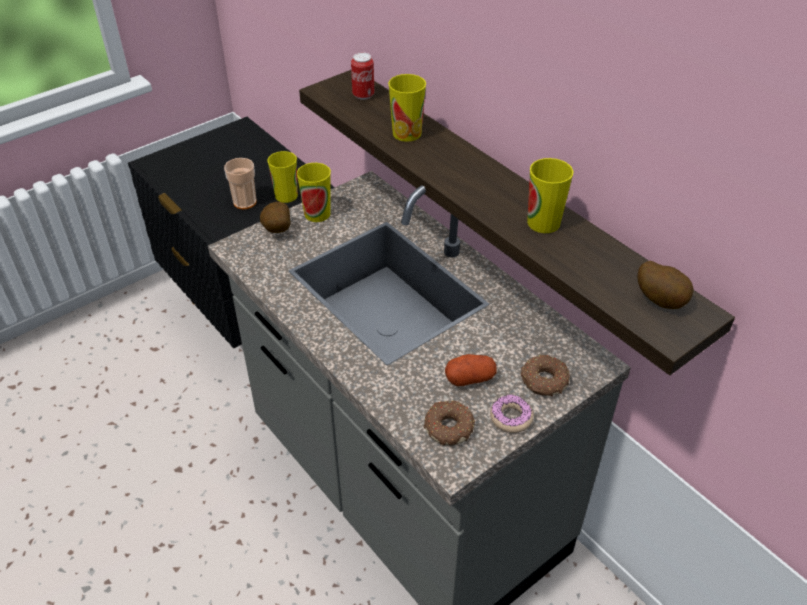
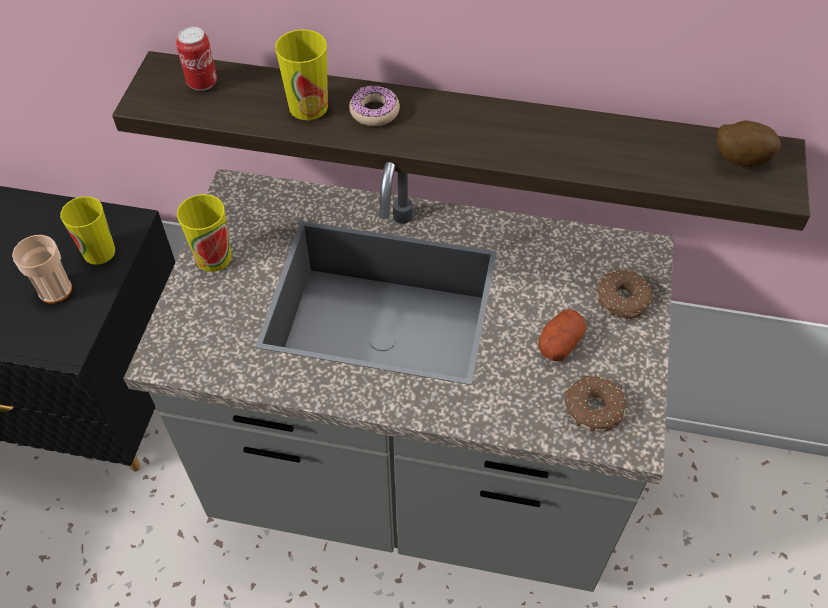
camera: 40 degrees left, 10 degrees up
potato [260,202,291,233] -> none
donut [490,395,534,433] -> donut moved to [349,85,400,126]
cup [527,158,574,233] -> none

